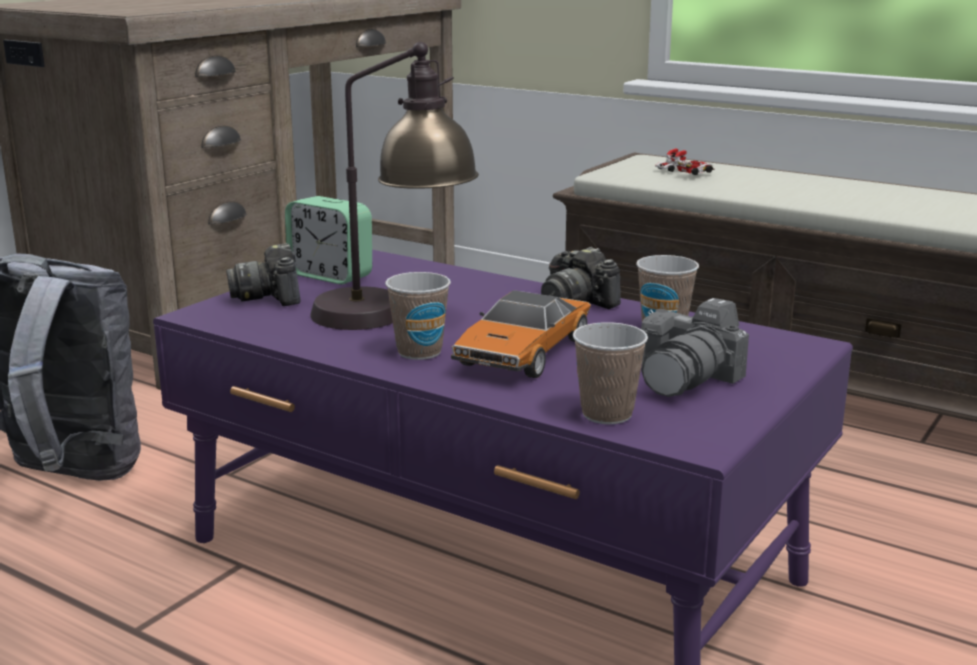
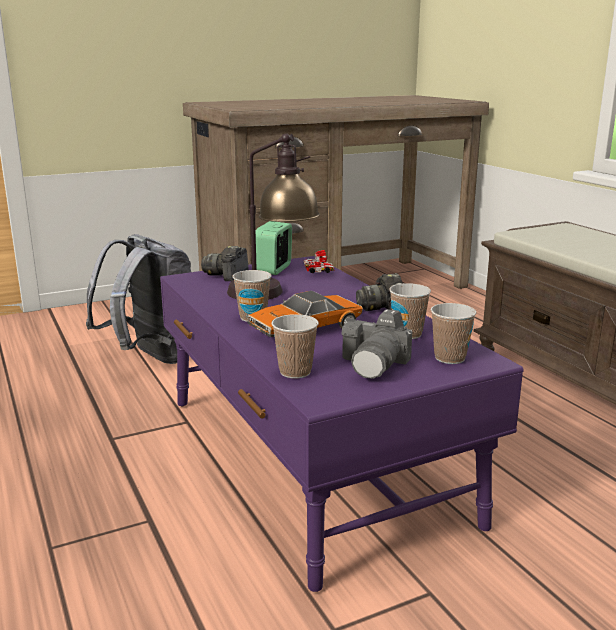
camera: 30 degrees right, 0 degrees up
alarm clock [285,196,372,284] -> alarm clock turned 45 degrees clockwise [256,221,292,275]
camera [641,298,749,397] -> camera turned 45 degrees counterclockwise [342,309,413,379]
toy car [655,148,715,175] -> toy car moved to [303,250,335,273]
none -> cup [431,303,476,364]

